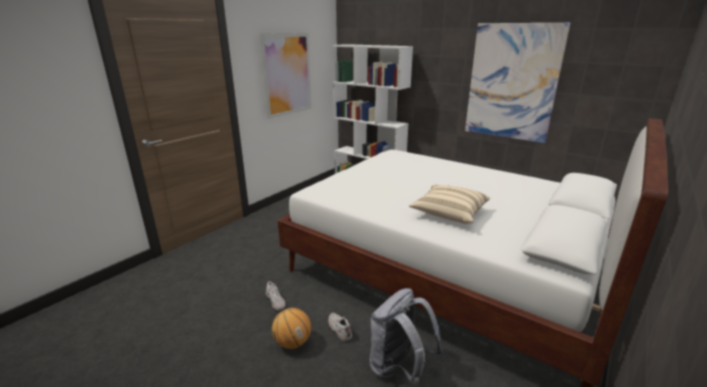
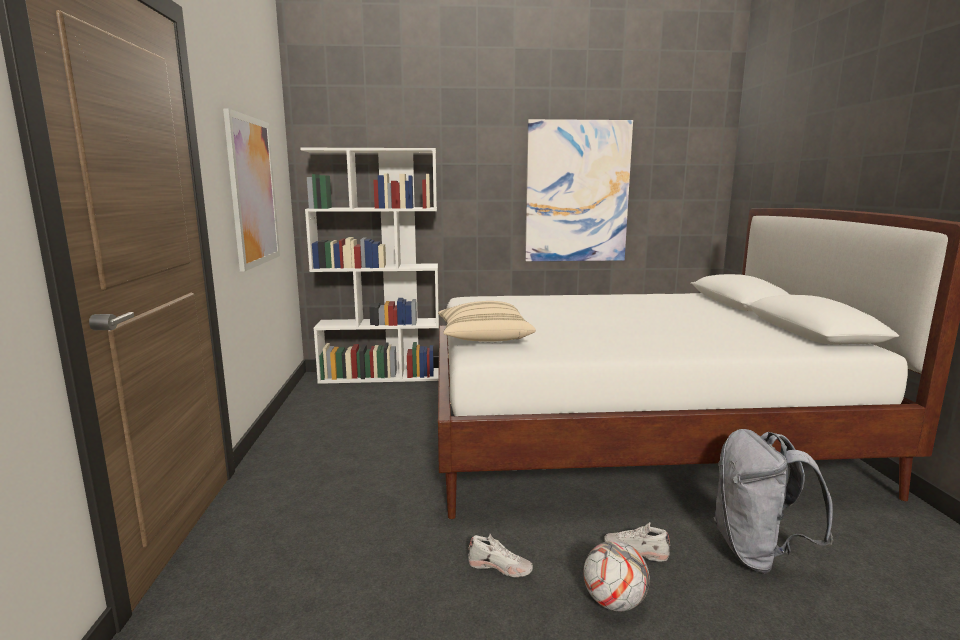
camera: 40 degrees left, 10 degrees down
basketball [272,308,311,349] -> football [584,541,650,611]
beige pillow [409,185,490,224] -> beige pillow moved to [438,301,536,342]

